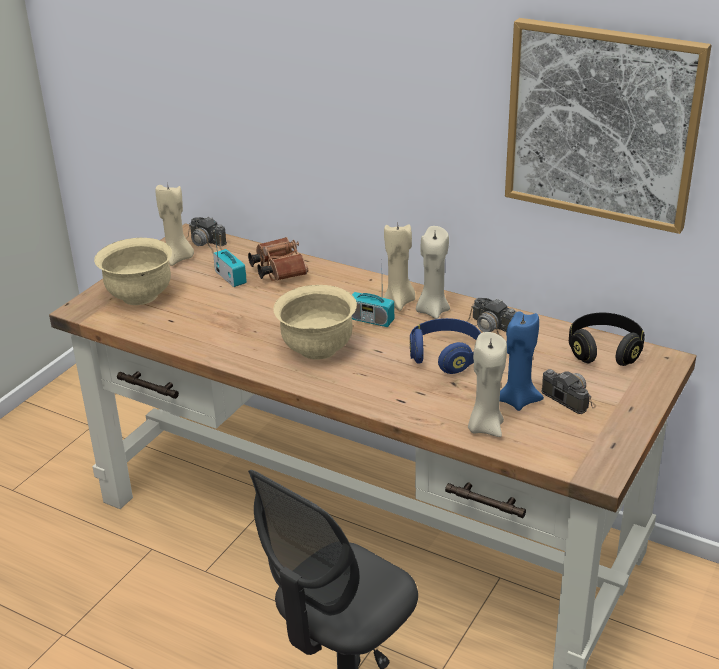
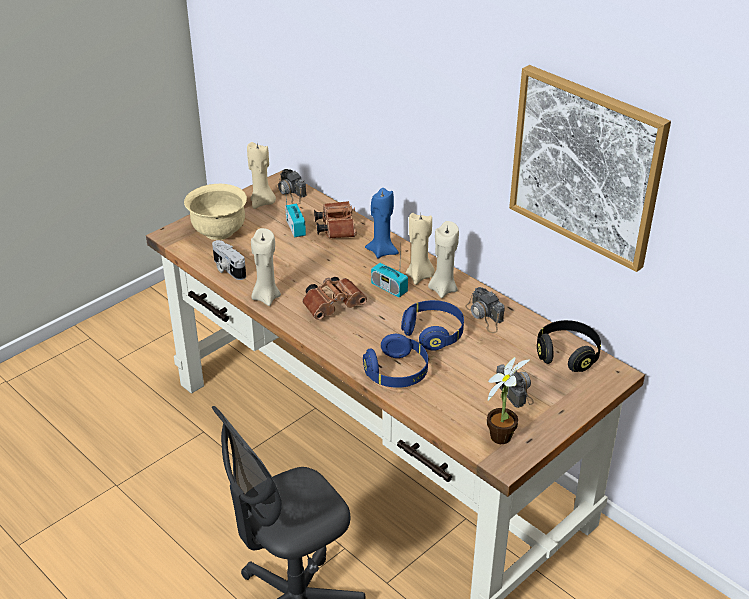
camera: 15 degrees right, 5 degrees up
beige bowl [273,285,357,360] -> brown binoculars [302,277,367,320]
beige candle [468,332,507,437] -> beige candle moved to [251,228,281,306]
blue candle [500,311,544,411] -> blue candle moved to [365,188,399,258]
none -> camera [212,240,246,280]
none -> blue headphones [363,334,428,388]
none -> potted plant [487,357,530,444]

